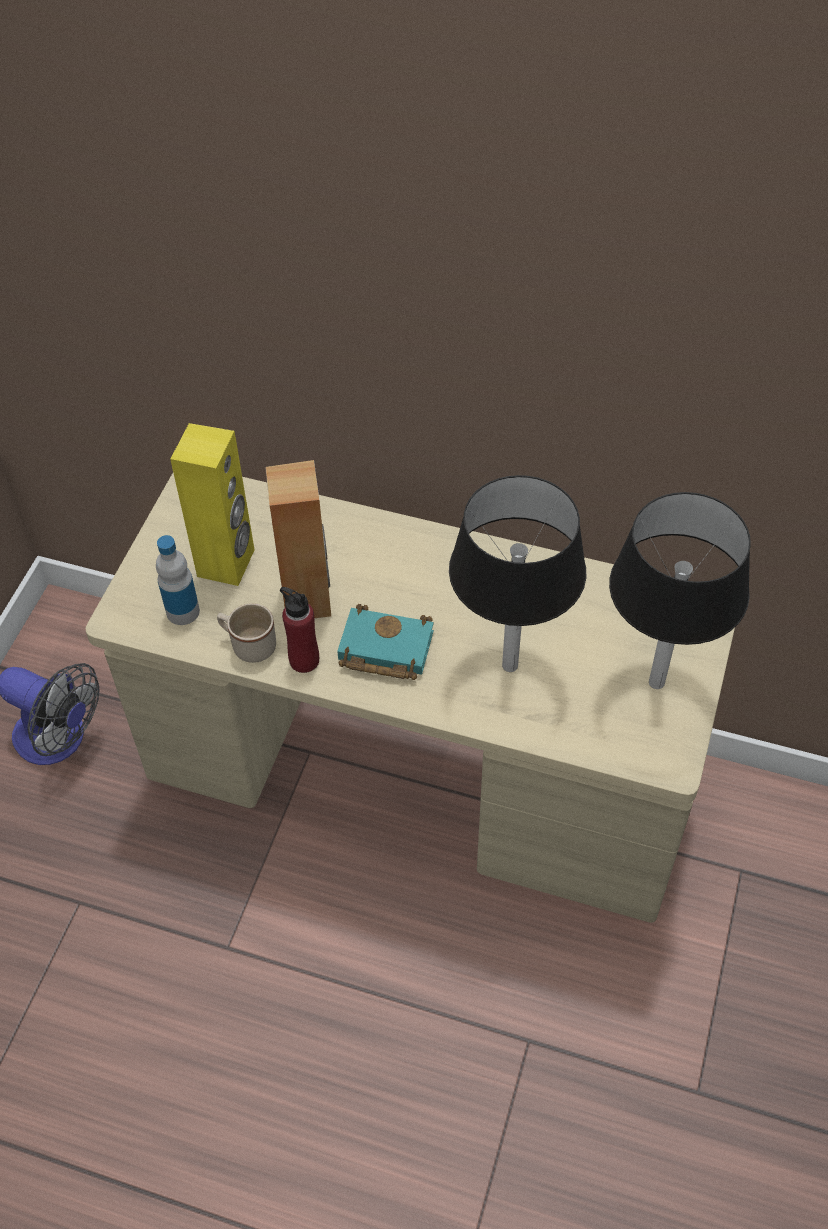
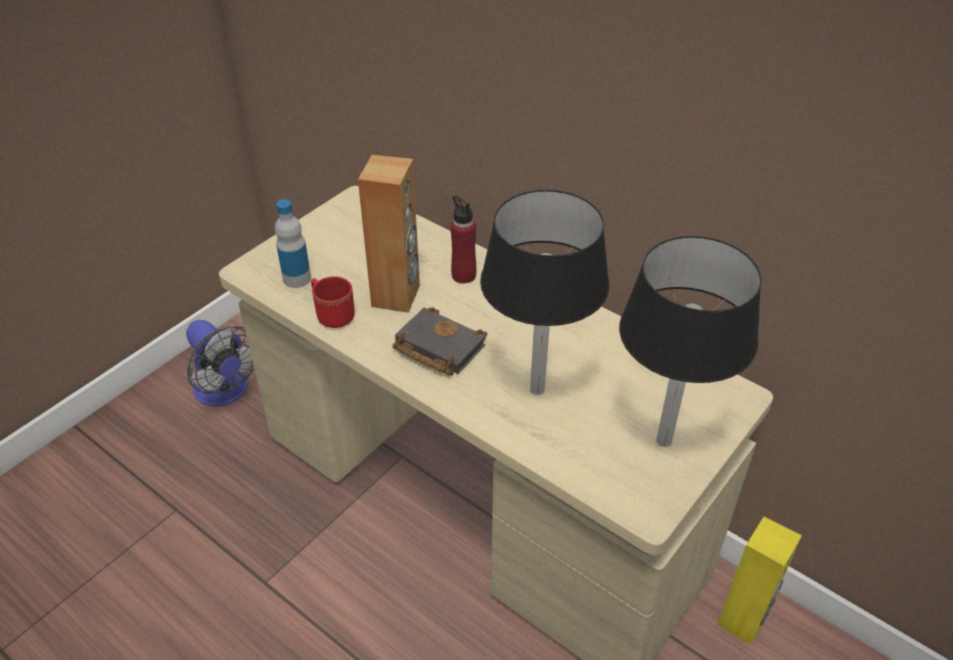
camera: 20 degrees right, 10 degrees down
yellow speaker [170,423,254,586] -> yellow speaker moved to [717,517,802,645]
beige mug [217,603,276,663] -> red mug [311,276,355,328]
red bottle [280,587,319,673] -> red bottle moved to [450,195,476,283]
turquoise book [337,604,434,680] -> black book [392,307,487,376]

